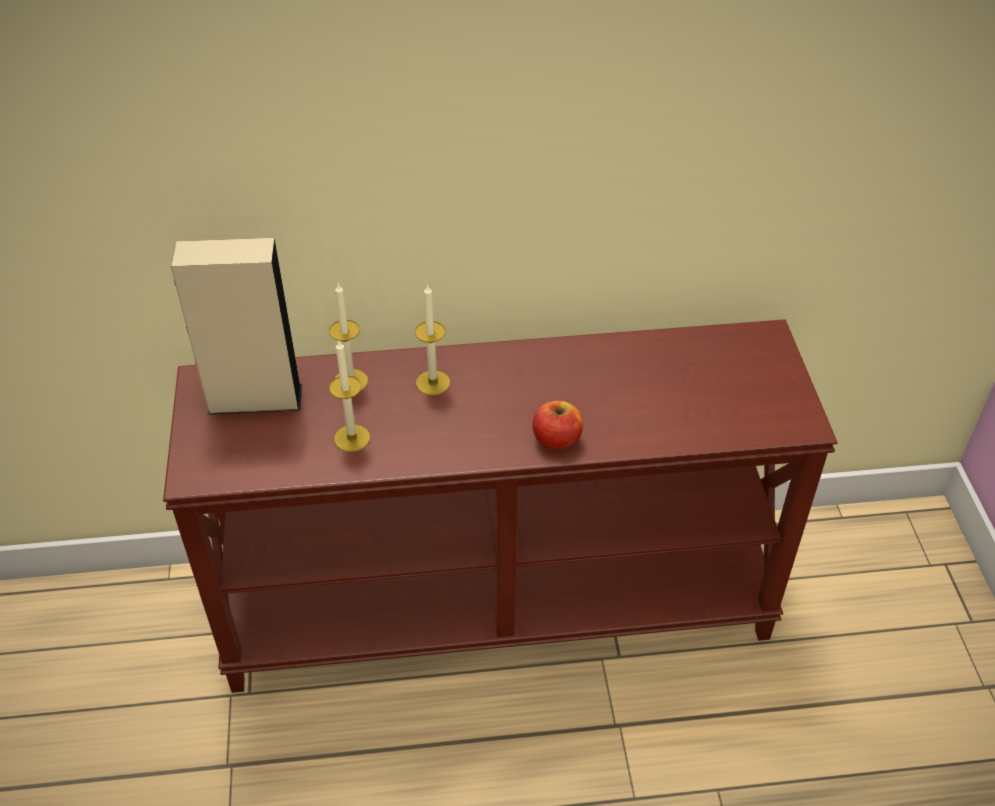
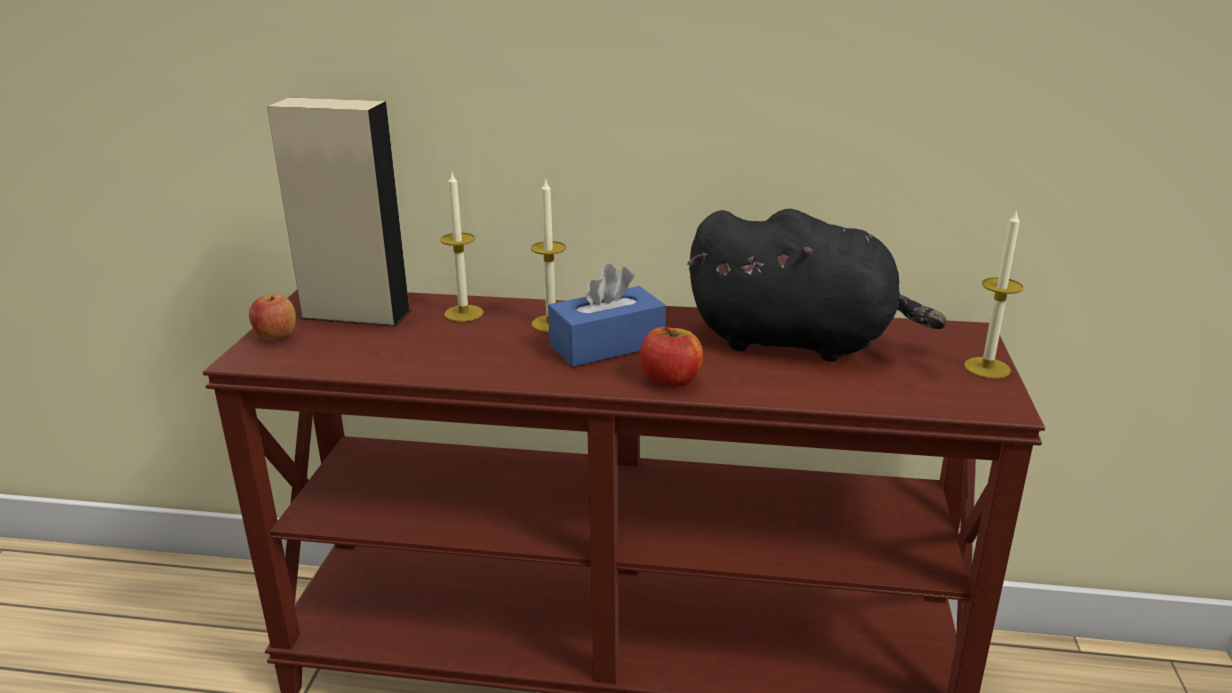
camera: 15 degrees right, 20 degrees down
candle [329,341,370,452] -> candle moved to [964,209,1024,379]
none -> apple [249,294,296,340]
none -> blue tissue box [548,264,666,367]
none -> black plush toy [688,209,947,362]

